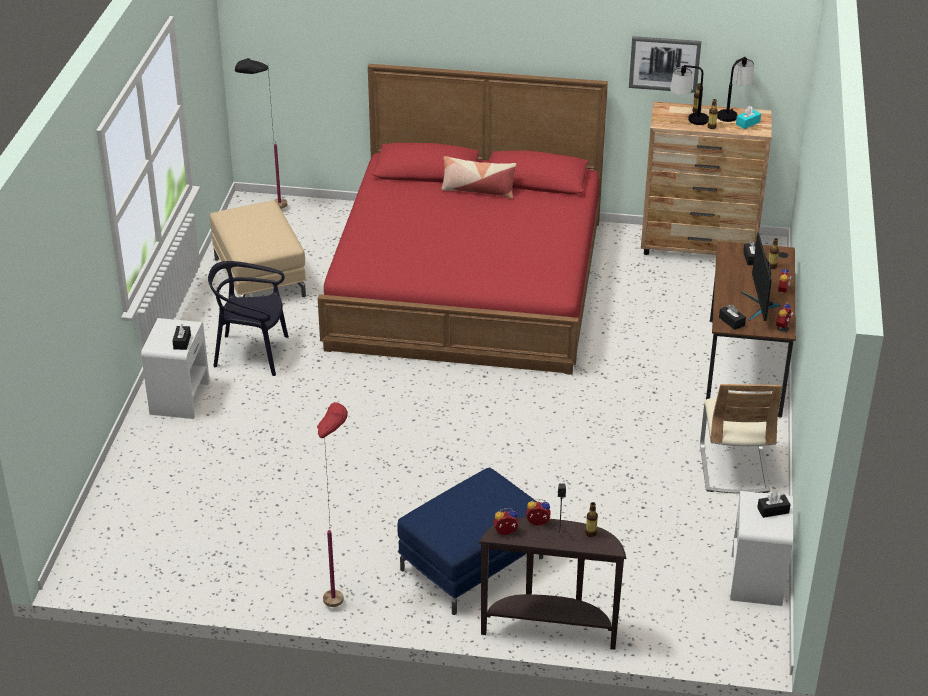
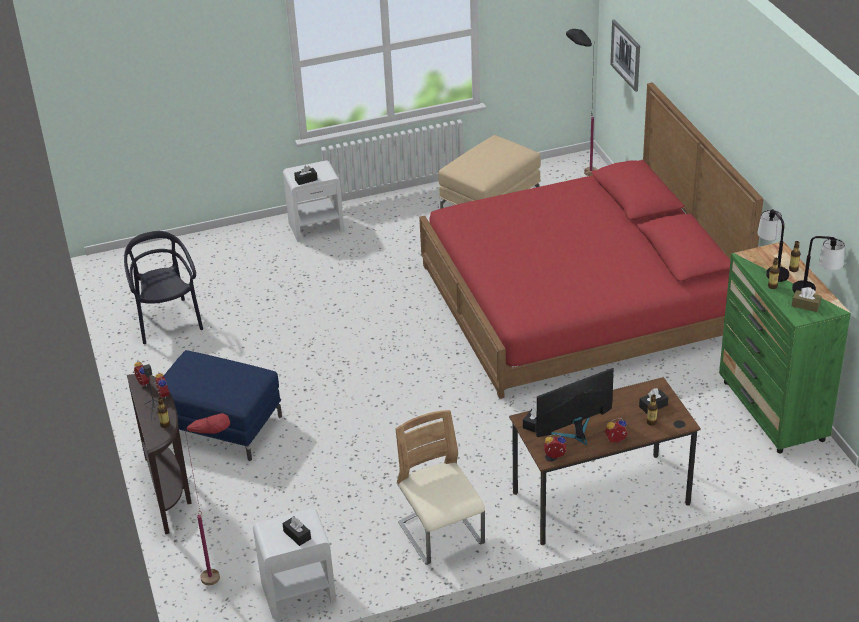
camera: 65 degrees right, 0 degrees up
black chair [208,261,289,376] -> black chair moved to [124,231,203,344]
red floor lamp [317,402,348,607] -> red floor lamp moved to [185,413,230,585]
pillow [442,156,516,199] -> none
picture [629,36,701,93] -> picture moved to [610,19,640,92]
brown dresser [641,102,772,255] -> green dresser [719,241,851,454]
beige chair [700,384,782,494] -> beige chair turned 90 degrees clockwise [396,410,485,565]
turquoise tissue box [736,106,761,129] -> brown tissue box [792,287,821,312]

